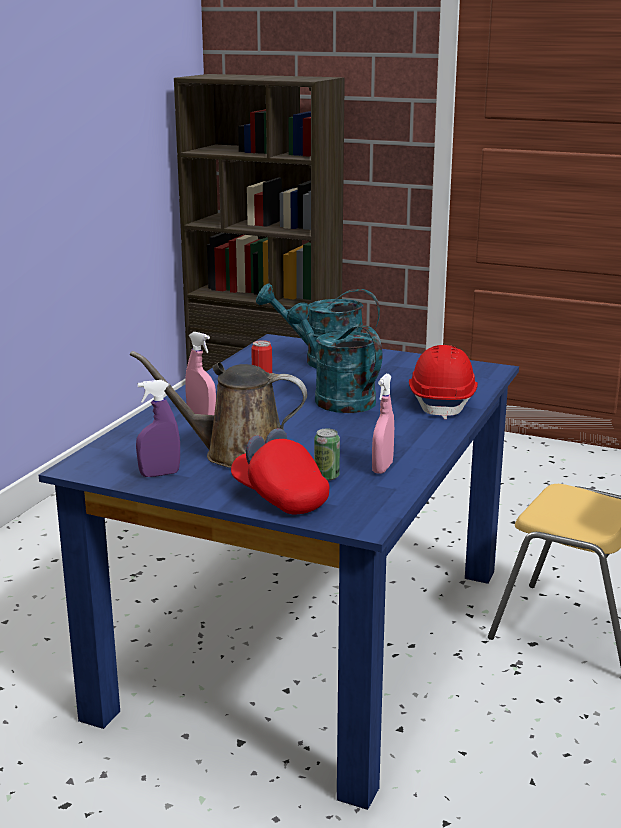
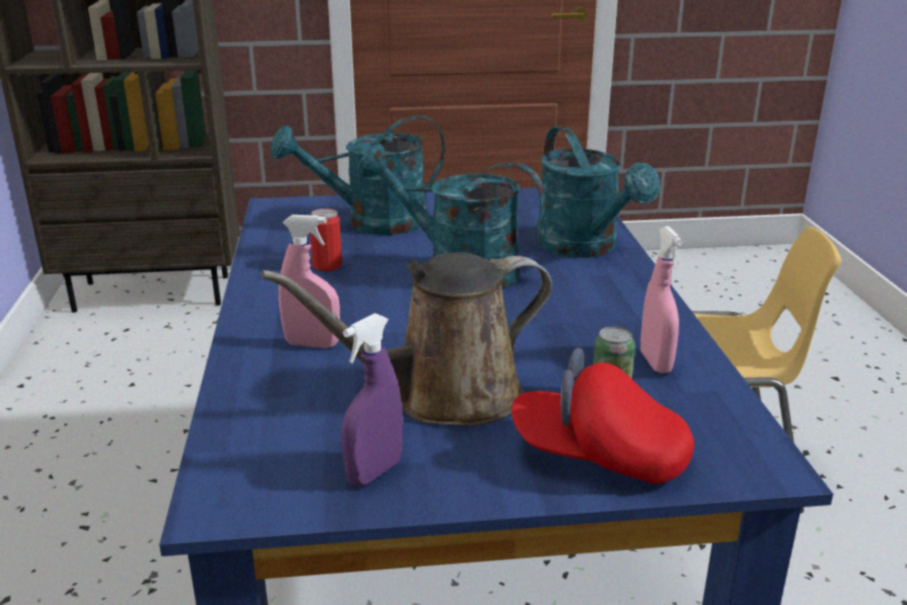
camera: 30 degrees left, 5 degrees up
red hard hat [409,345,478,419] -> turquoise watering can [537,126,660,258]

